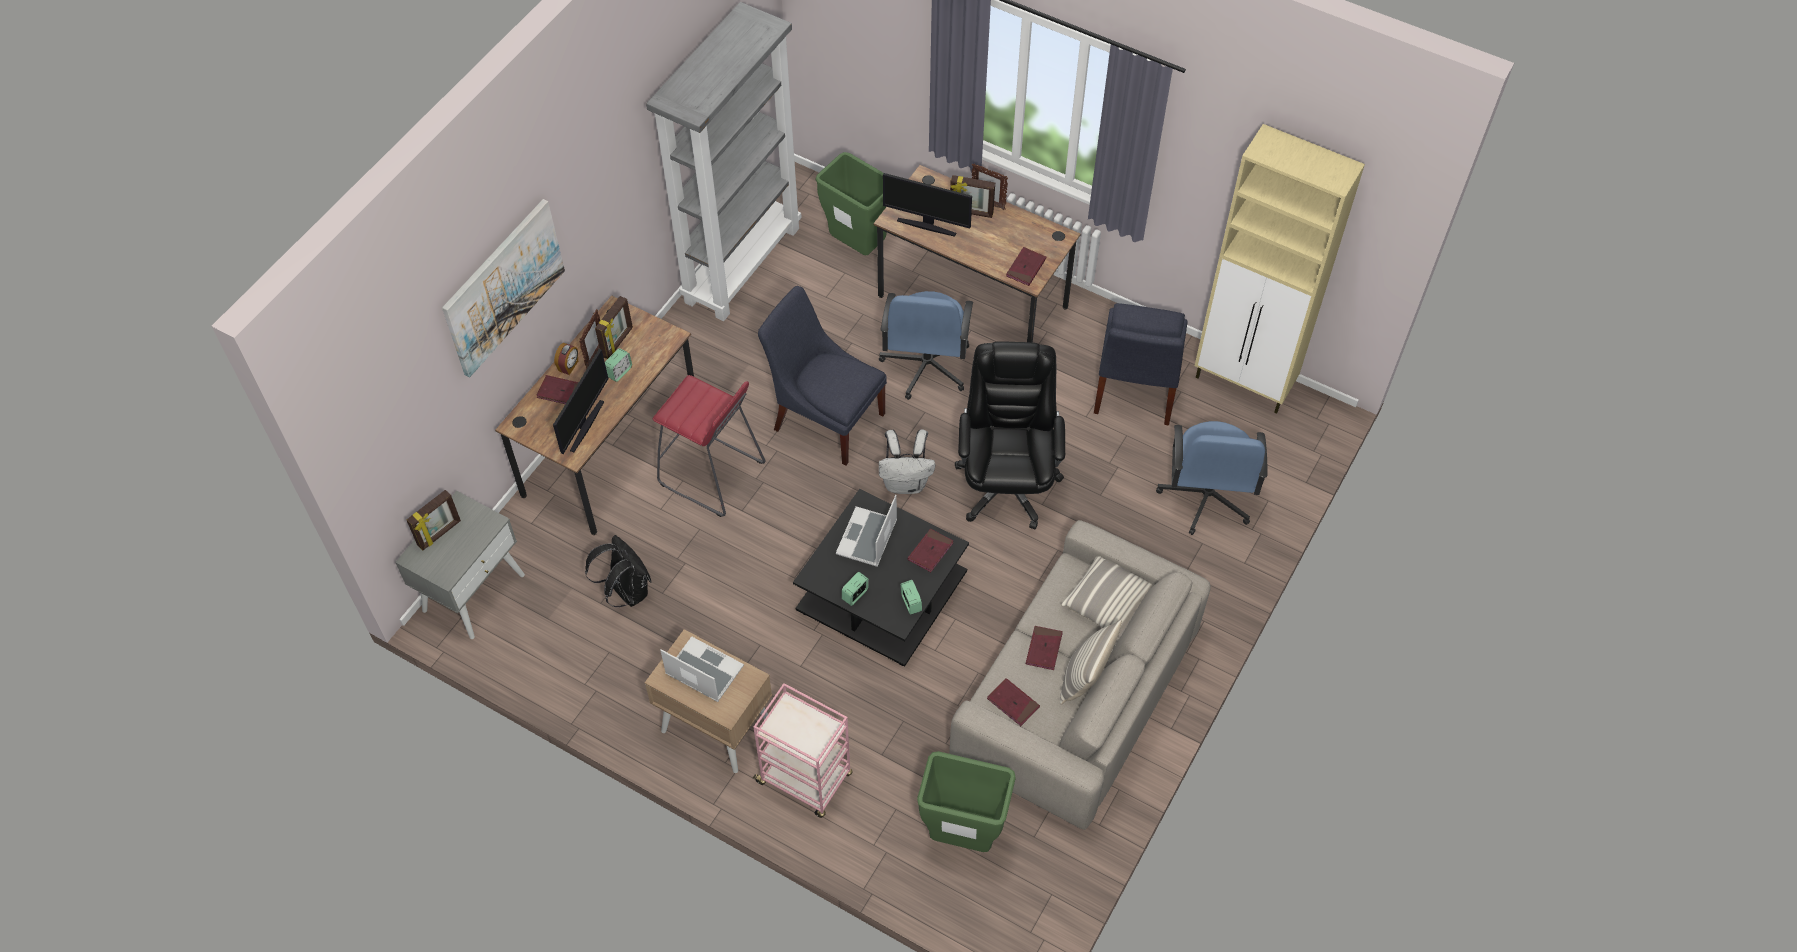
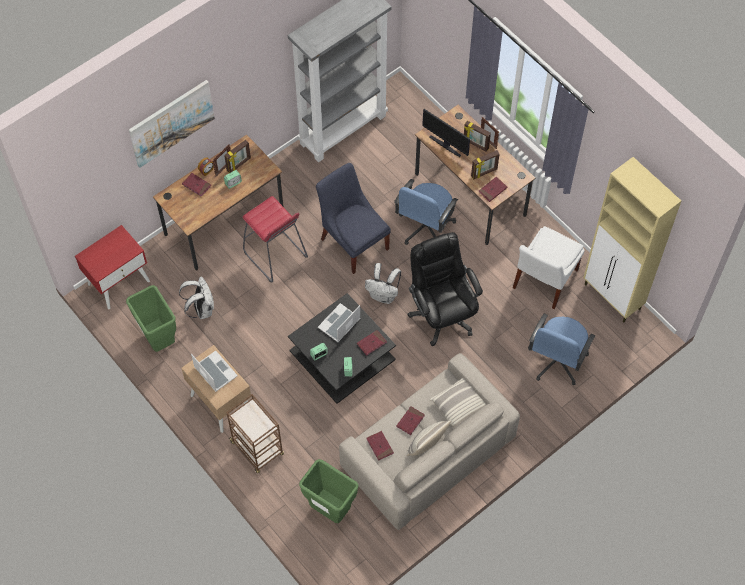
camera: 20 degrees right, 5 degrees up
grey nightstand [395,491,525,639] -> red nightstand [75,225,150,309]
picture frame [407,490,461,550] -> picture frame moved to [471,150,499,180]
monitor [553,349,608,454] -> none
black backpack [585,535,651,607] -> white backpack [179,276,214,319]
pink cart [752,683,853,818] -> brown cart [227,394,284,473]
green trash can [815,152,887,256] -> green trash can moved to [126,285,176,352]
black office chair [955,342,1065,529] -> black office chair turned 45 degrees counterclockwise [407,232,483,346]
blue chair [1094,303,1188,425] -> white chair [513,226,585,309]

